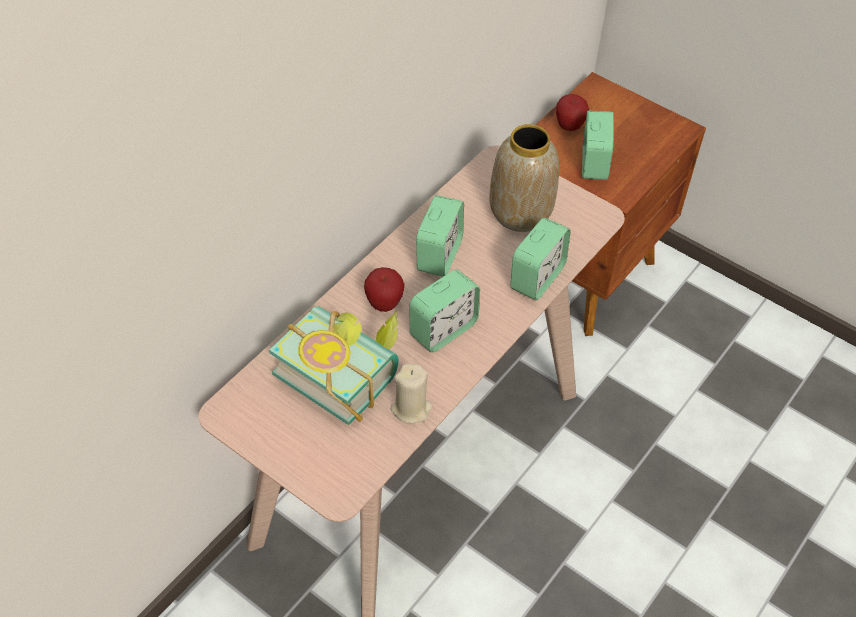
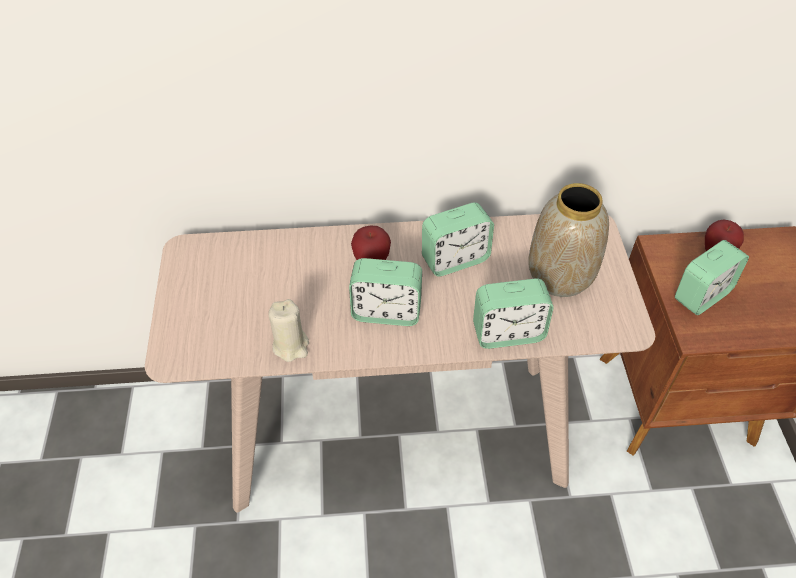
camera: 50 degrees right, 0 degrees up
book [269,306,399,425] -> none

